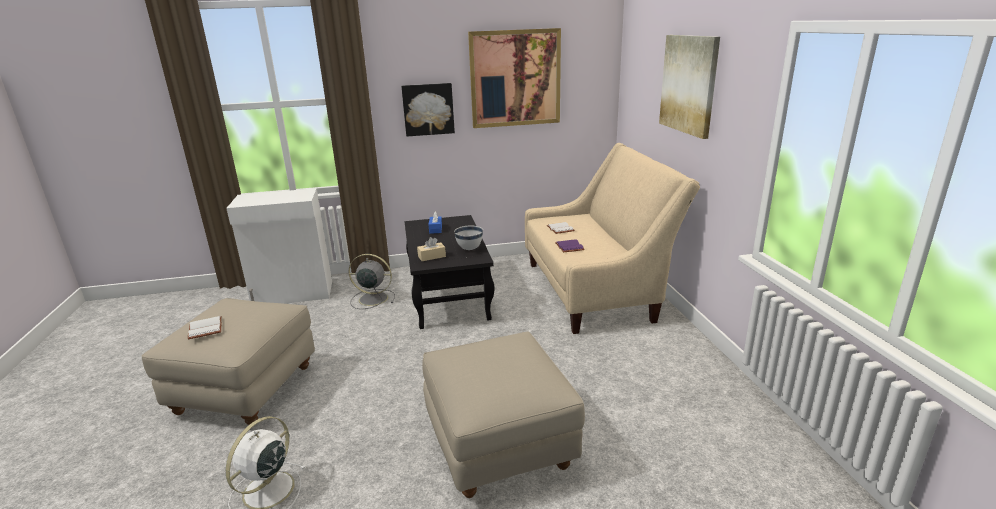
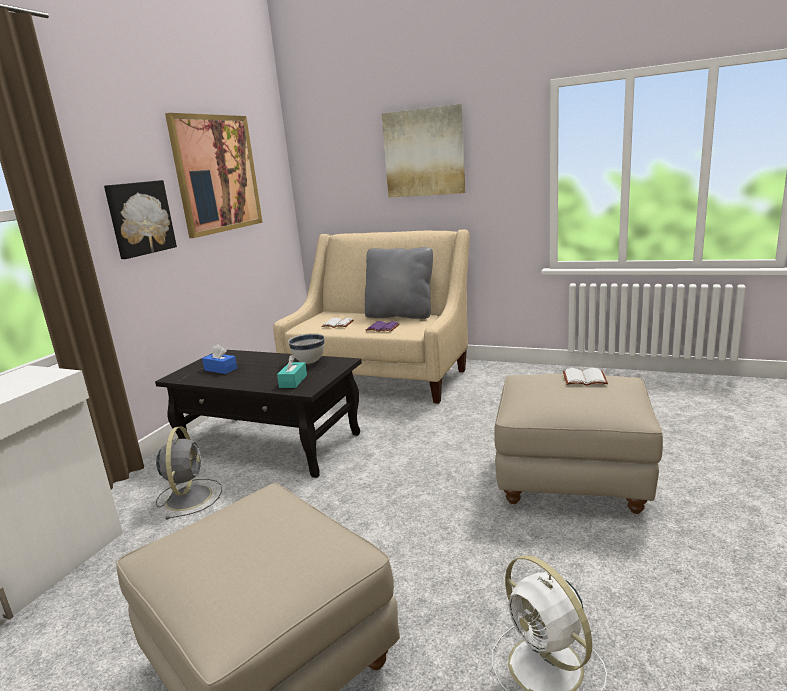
camera: 55 degrees left, 5 degrees down
white book [188,316,222,340] -> white book moved to [563,368,608,386]
grey fan [349,254,395,309] -> grey fan turned 135 degrees clockwise [156,426,222,520]
beige tissue box [417,237,446,261] -> turquoise tissue box [277,355,307,388]
none -> grey pillow [365,247,433,319]

